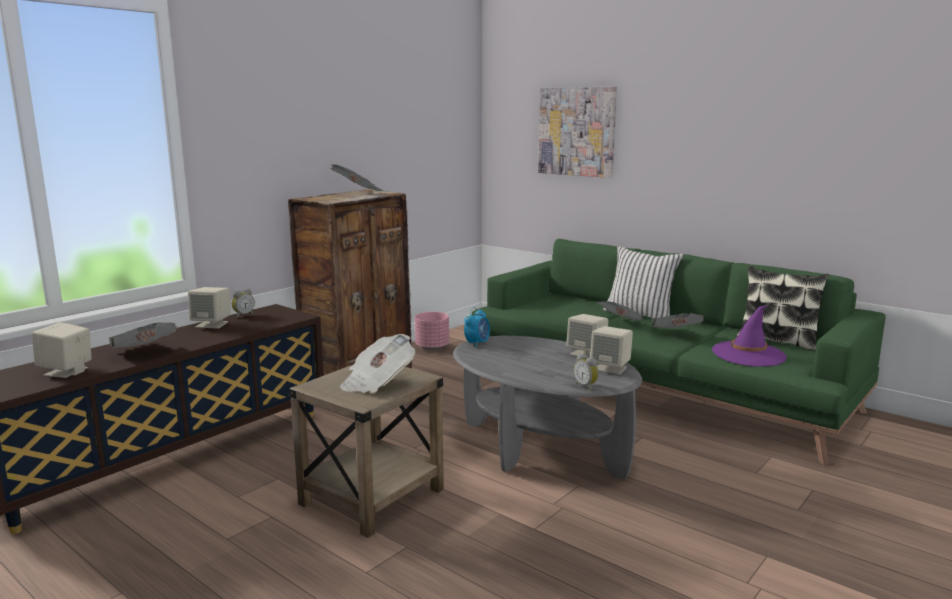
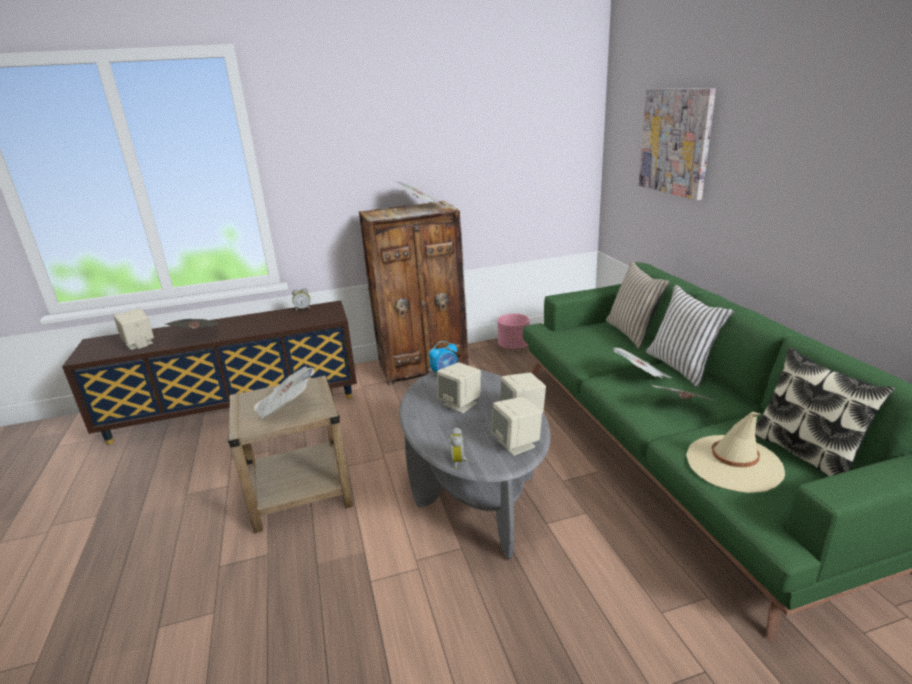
camera: 35 degrees right, 10 degrees up
beige speaker [188,287,231,329] -> beige speaker moved to [437,362,481,413]
purple hat [712,305,786,367] -> beige hat [686,412,785,493]
none -> beige pillow [606,261,670,349]

